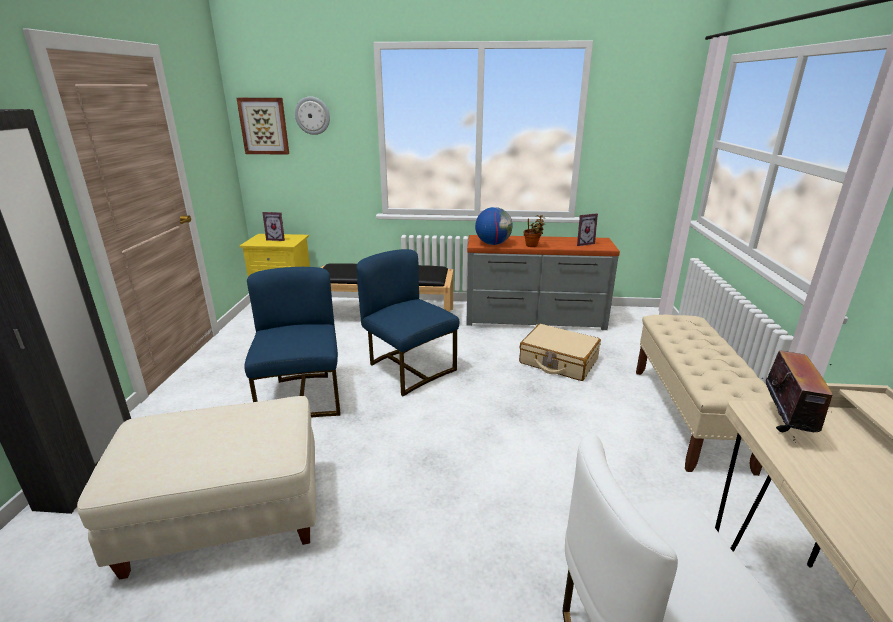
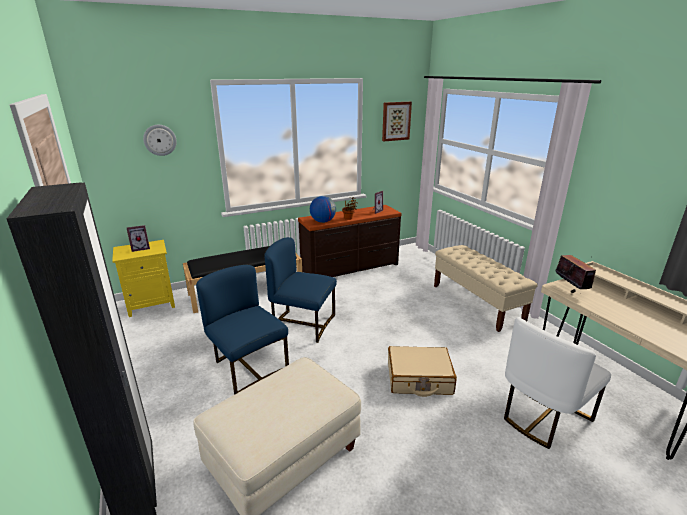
camera: 30 degrees left, 0 degrees up
picture [236,98,289,155] -> picture moved to [382,102,412,141]
grey dresser [466,235,620,330] -> brown dresser [298,205,402,277]
beige suitcase [519,324,601,381] -> beige suitcase moved to [388,346,457,397]

